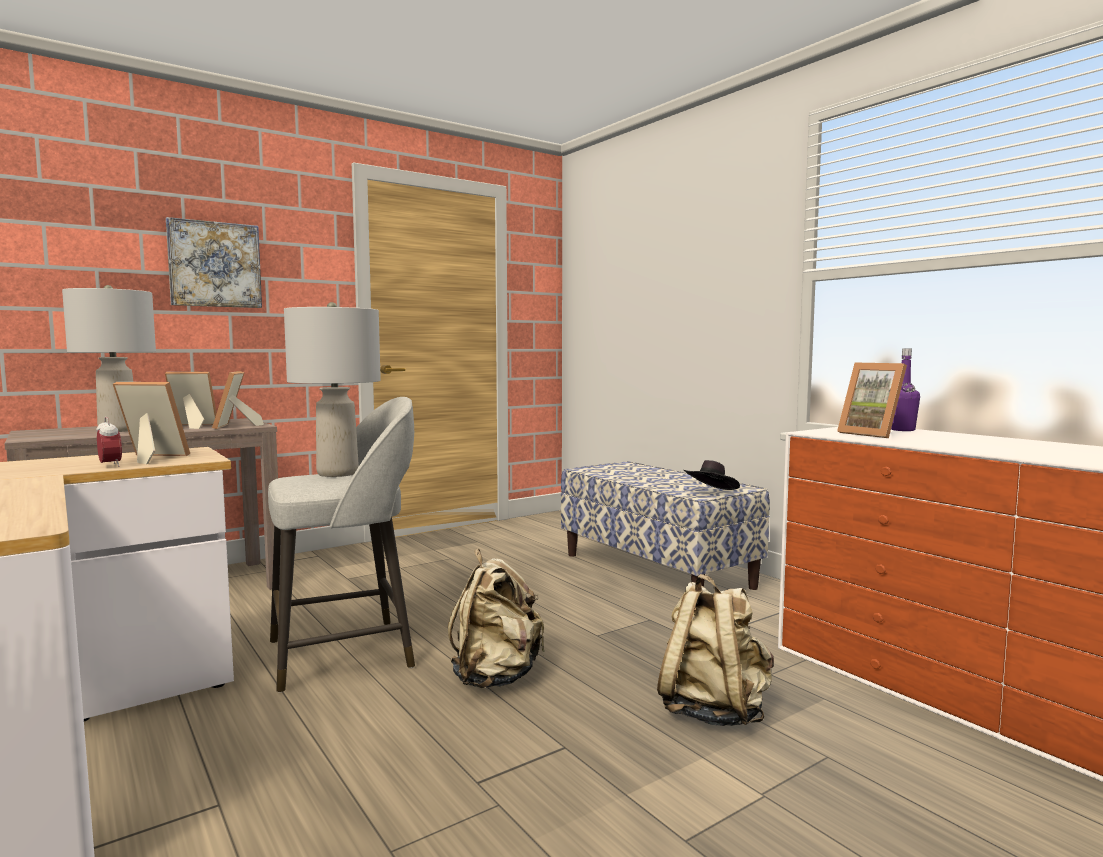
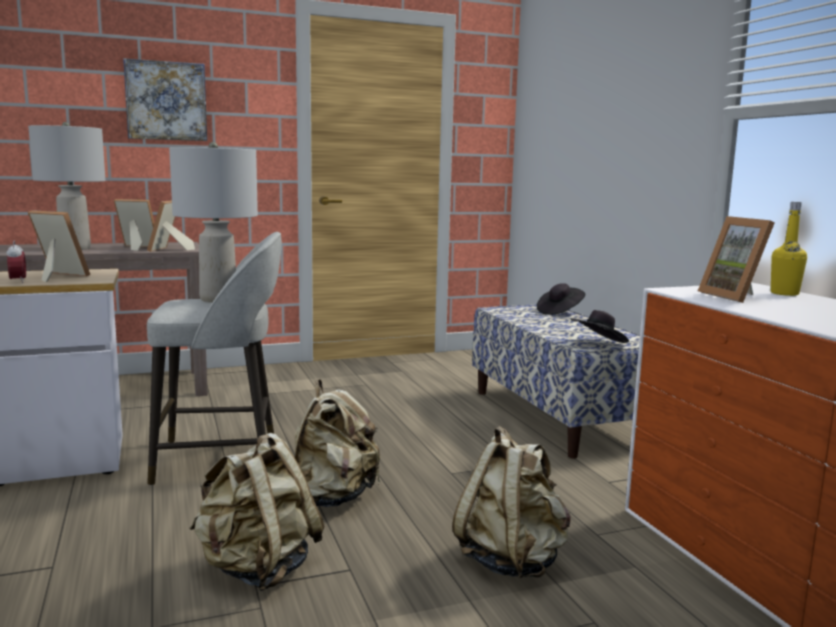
camera: 15 degrees right, 5 degrees up
purple bottle [891,348,920,431] -> yellow bottle [771,202,807,296]
none -> beige backpack [189,433,325,591]
none -> black hat [537,283,585,315]

